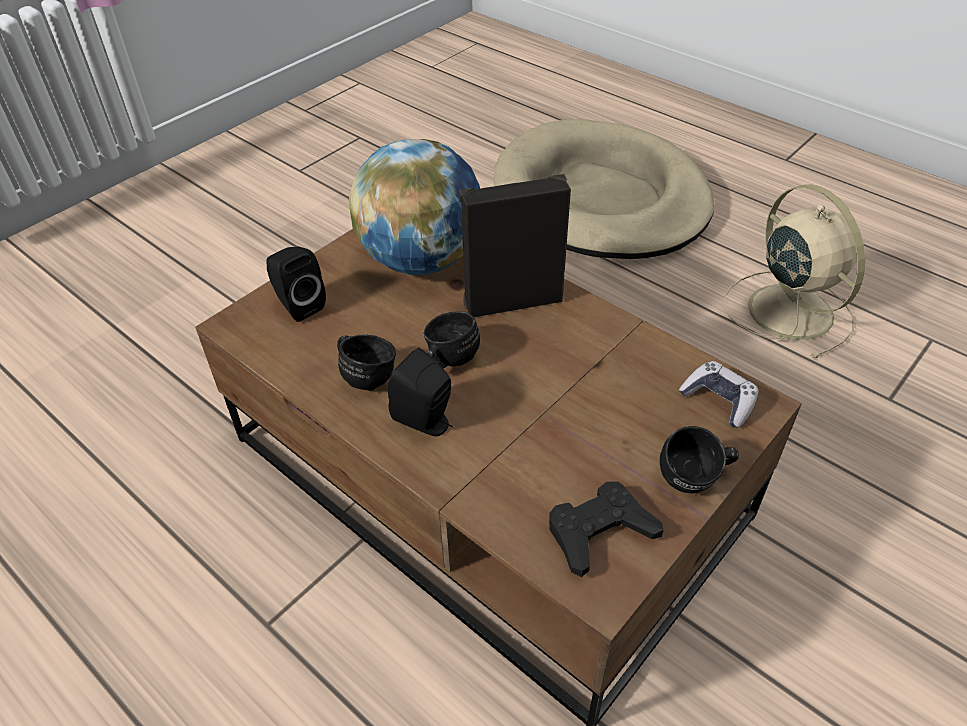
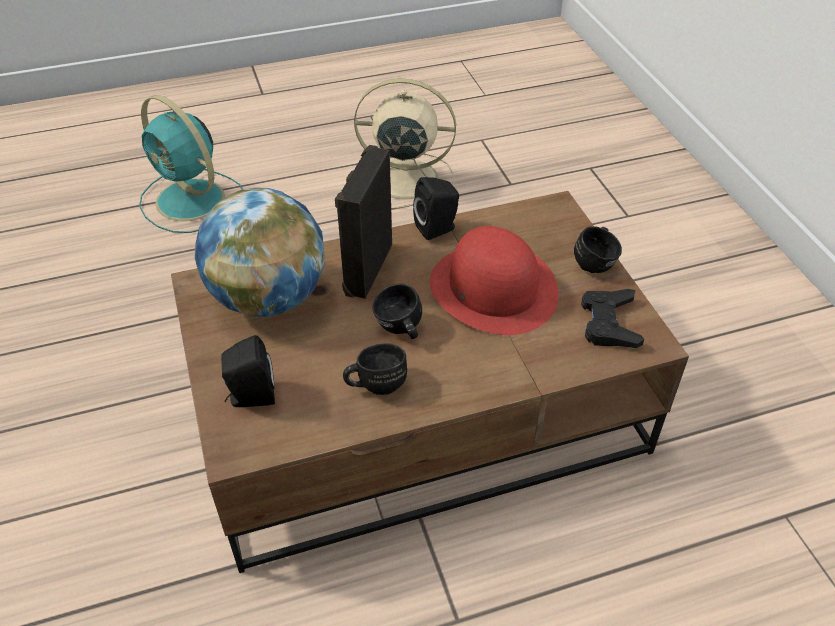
camera: 60 degrees left, 0 degrees up
black speaker [388,348,453,436] -> black speaker moved to [413,177,459,240]
beige dog bed [494,119,715,259] -> turquoise fan [139,95,244,233]
game controller [679,361,758,428] -> none
none -> red hat [430,226,559,335]

